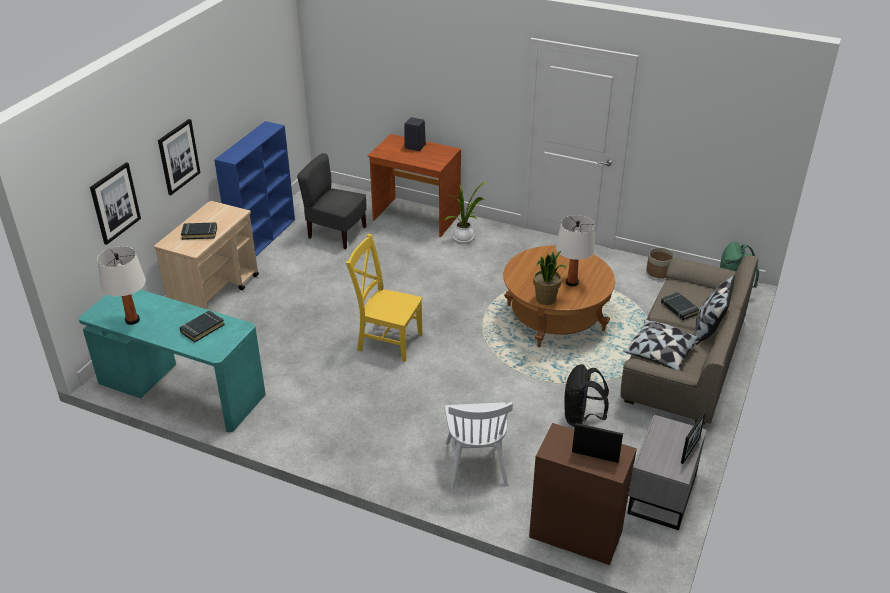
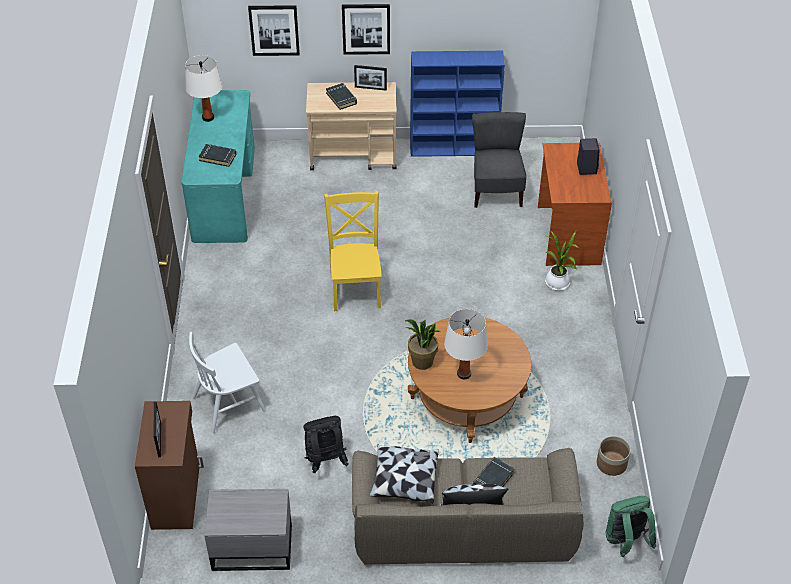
camera: 65 degrees right, 10 degrees up
picture frame [681,412,706,464] -> picture frame moved to [354,65,387,91]

